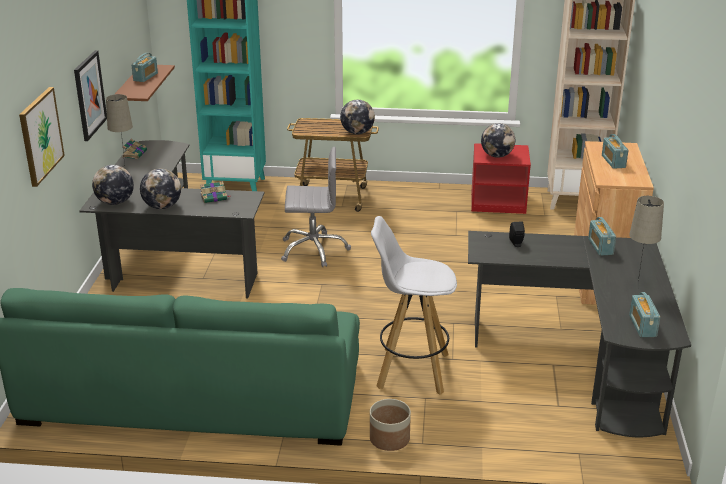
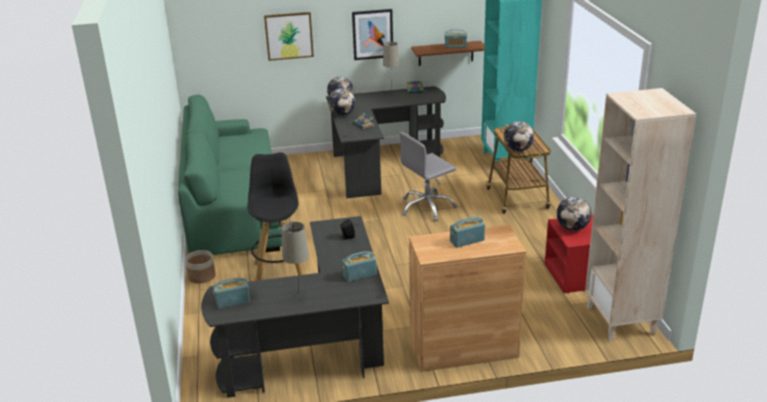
camera: 75 degrees right, 0 degrees up
grey office chair [281,147,351,267] -> grey office chair turned 75 degrees clockwise [399,132,457,221]
white stool [371,216,457,395] -> black stool [247,152,304,281]

